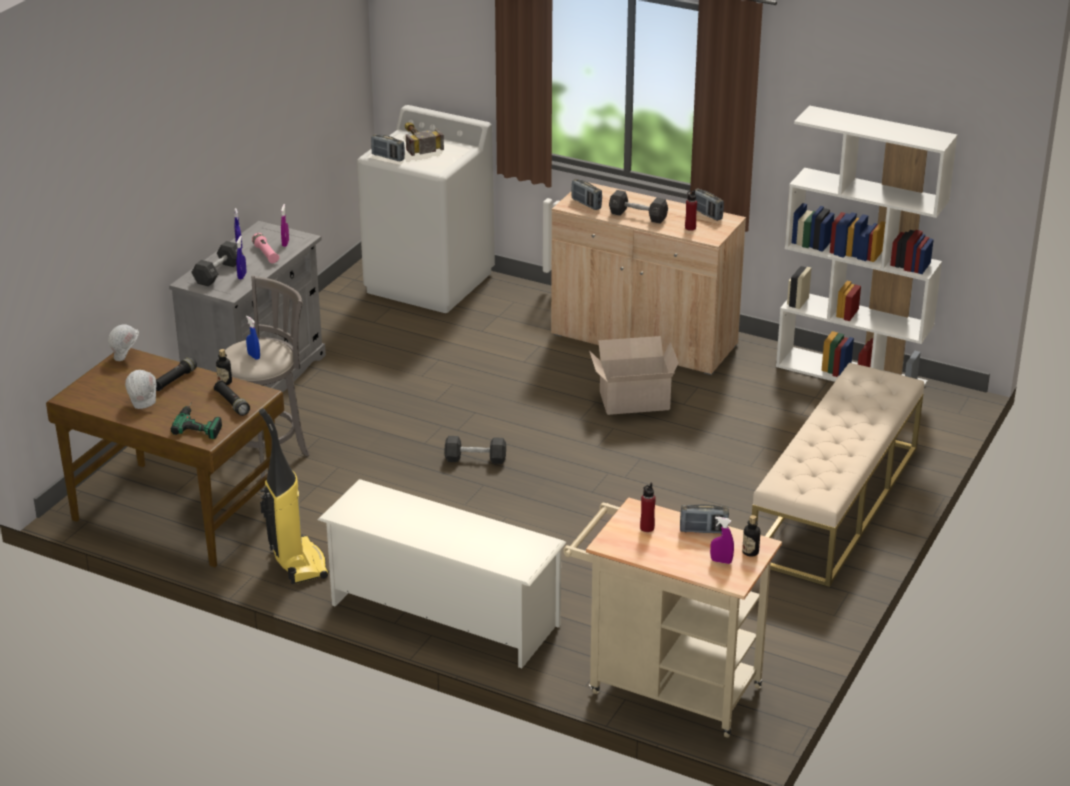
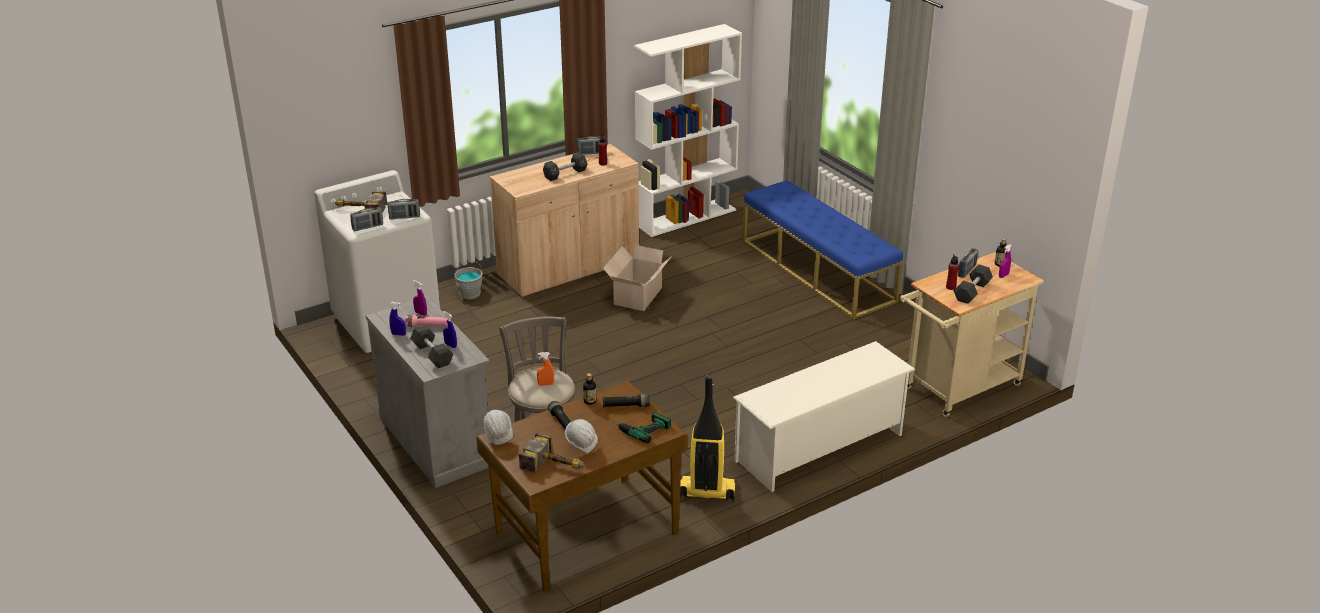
camera: 60 degrees left, 0 degrees up
blue spray bottle [246,316,260,360] -> orange spray bottle [537,352,554,386]
black dumbbell [444,436,506,464] -> black dumbbell moved to [954,264,993,304]
radio [571,178,602,210] -> radio moved to [388,199,420,220]
beige bench [752,362,924,587] -> blue bench [742,180,903,320]
none -> grey bucket [454,261,483,299]
none -> hammer [519,432,585,473]

